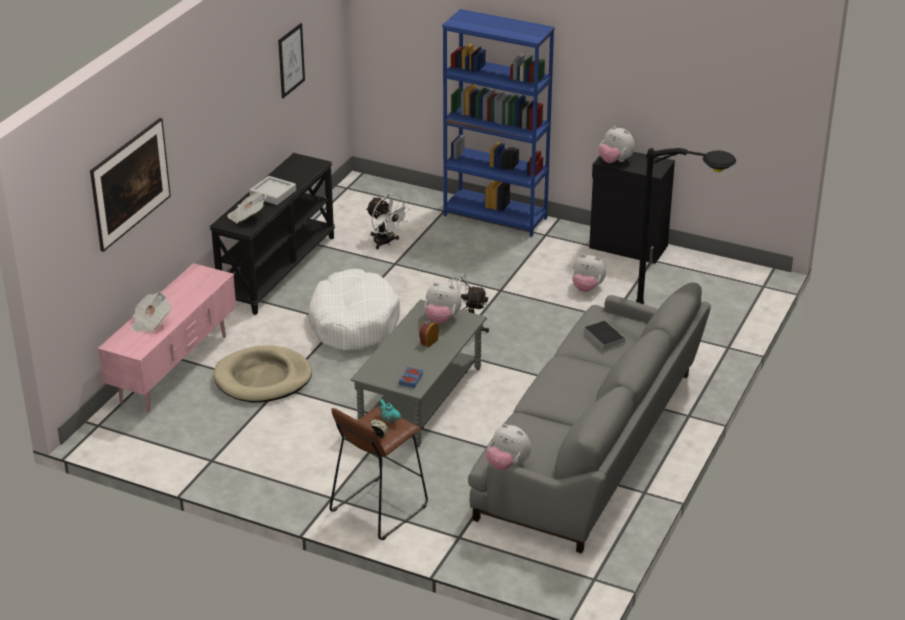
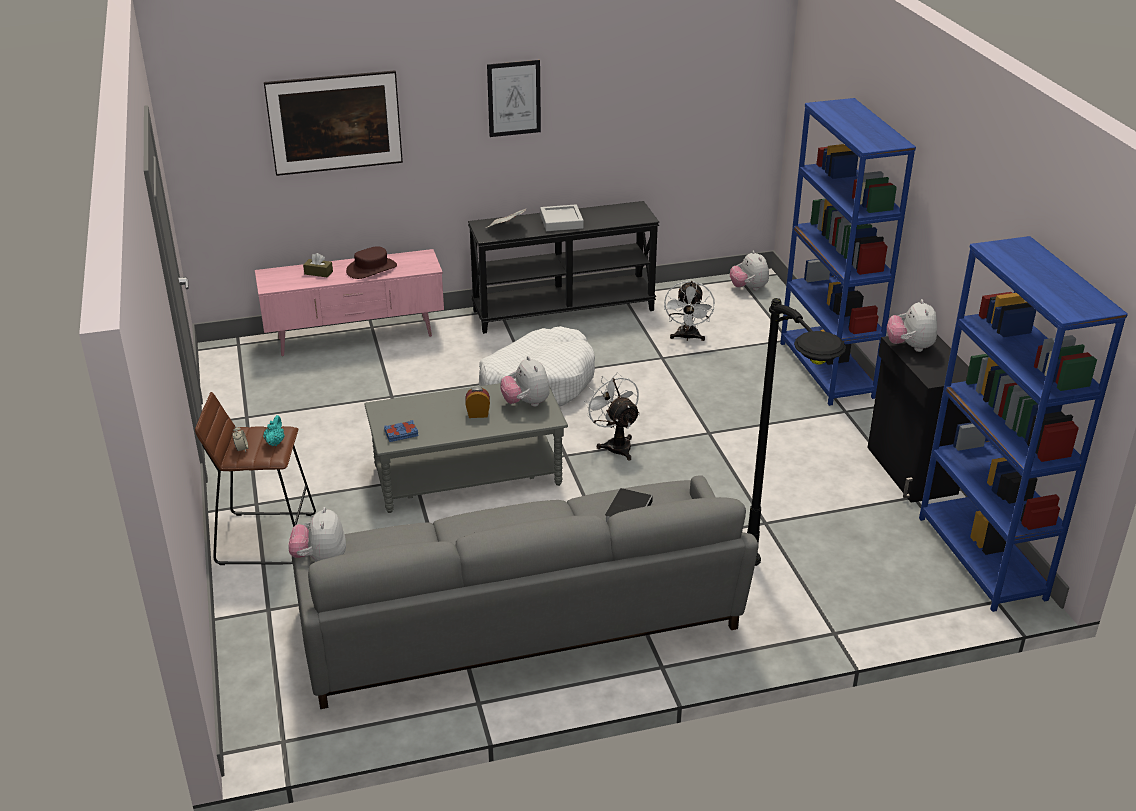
camera: 50 degrees right, 0 degrees up
newspaper [131,292,171,332] -> brown tissue box [303,253,333,278]
beige dog bed [213,345,312,402] -> none
picture [278,23,305,98] -> picture moved to [487,60,541,137]
plush toy [572,254,606,292] -> plush toy moved to [730,250,769,291]
none -> brown hat [346,246,397,279]
none -> blue bookcase [919,236,1128,612]

